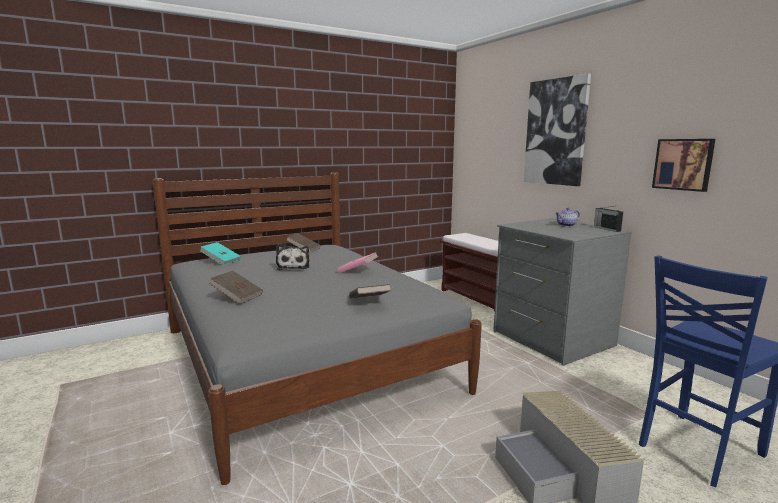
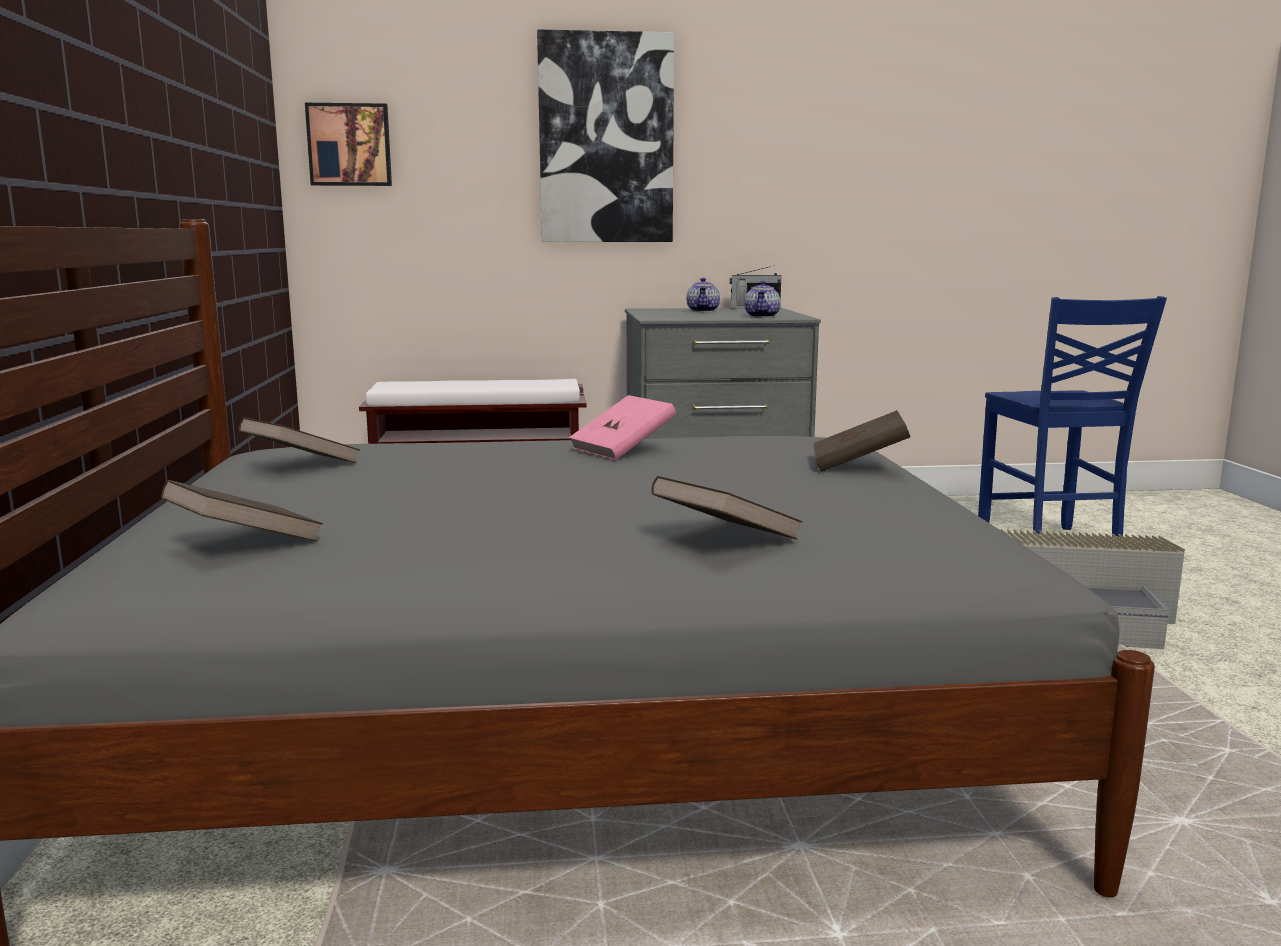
camera: 65 degrees left, 0 degrees up
turquoise book [200,242,241,266] -> brown book [161,480,323,542]
plush toy [276,244,309,271] -> none
picture [652,139,715,192] -> picture moved to [305,103,392,186]
none -> teapot [744,281,780,318]

